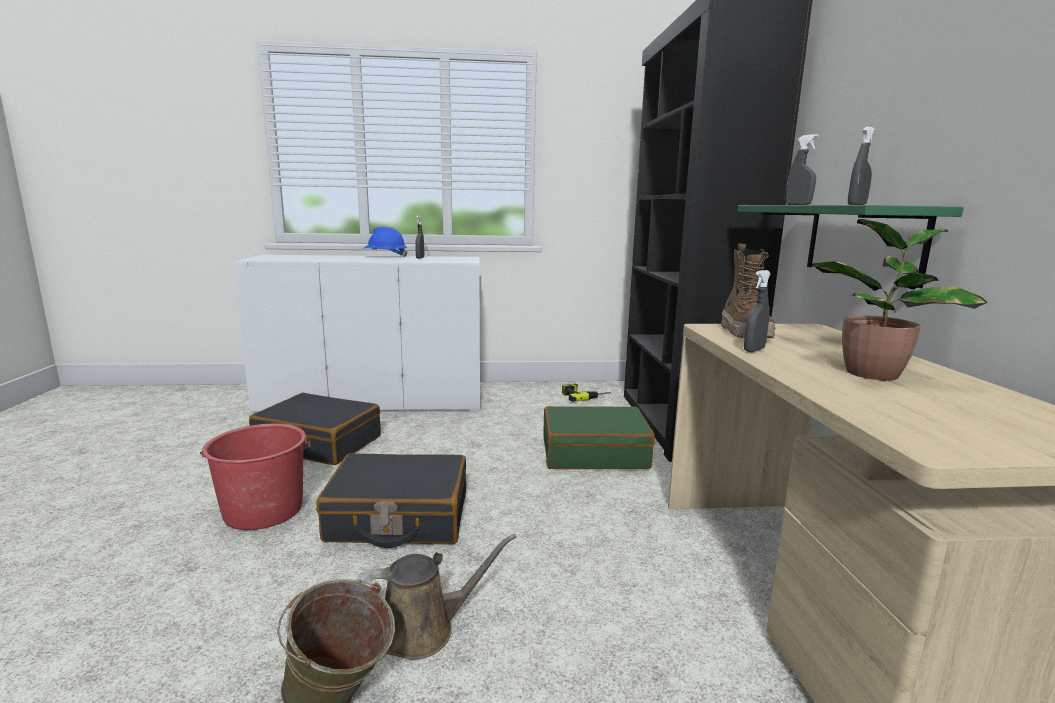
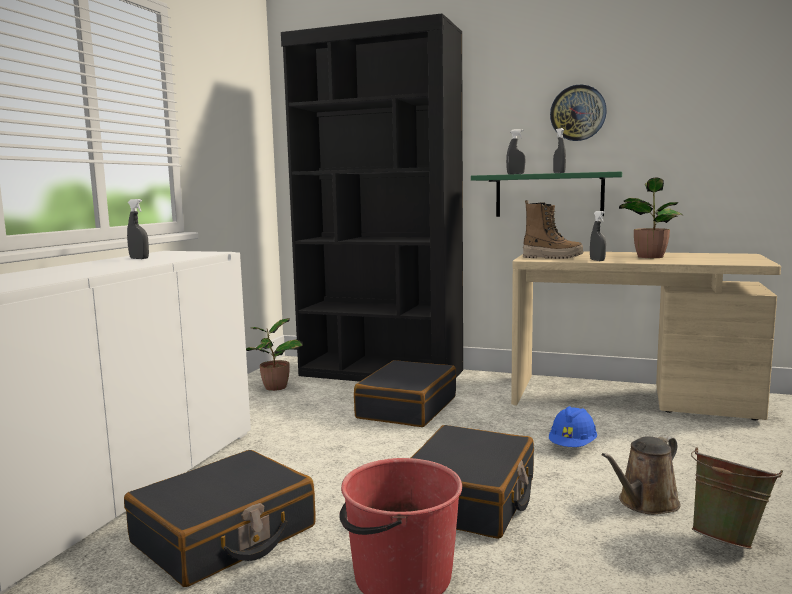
camera: 65 degrees left, 5 degrees down
brown watering can [358,534,516,660] -> brown watering can turned 135 degrees counterclockwise [602,435,681,515]
blue hard hat [363,227,408,258] -> blue hard hat moved to [549,406,597,447]
green suitcase [543,406,655,469] -> black suitcase [354,360,456,427]
power drill [562,384,611,402] -> potted plant [246,318,303,391]
none -> wall clock [550,84,607,141]

